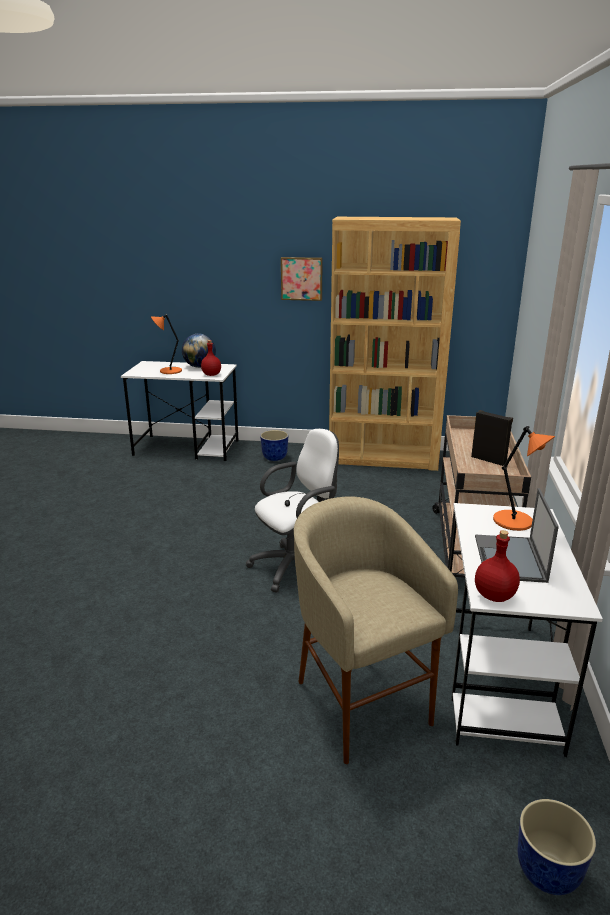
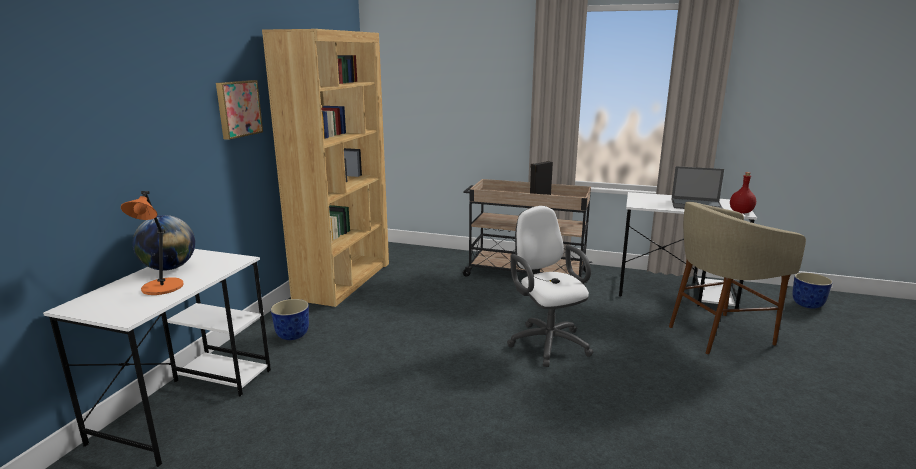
camera: 80 degrees left, 5 degrees down
red bottle [201,340,221,376] -> none
orange table lamp [493,426,555,531] -> none

